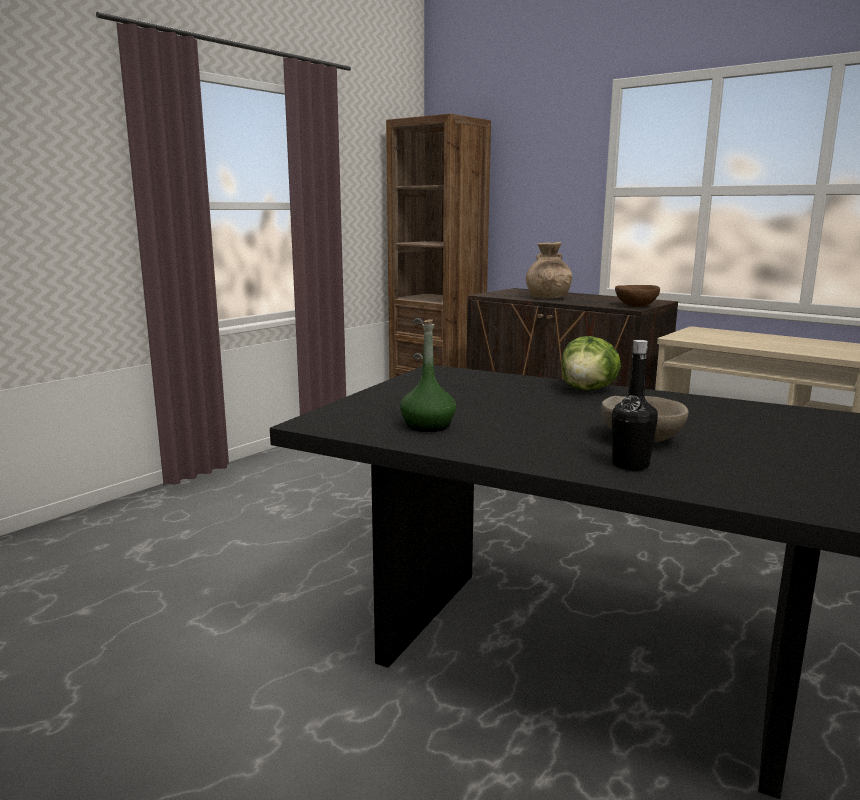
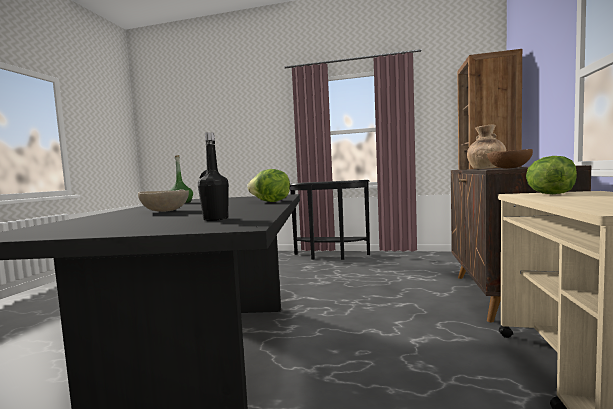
camera: 65 degrees right, 10 degrees down
black bottle [612,340,658,471] -> black bottle moved to [198,132,229,221]
none -> black console table [290,180,370,260]
none -> lettuce [526,156,577,194]

